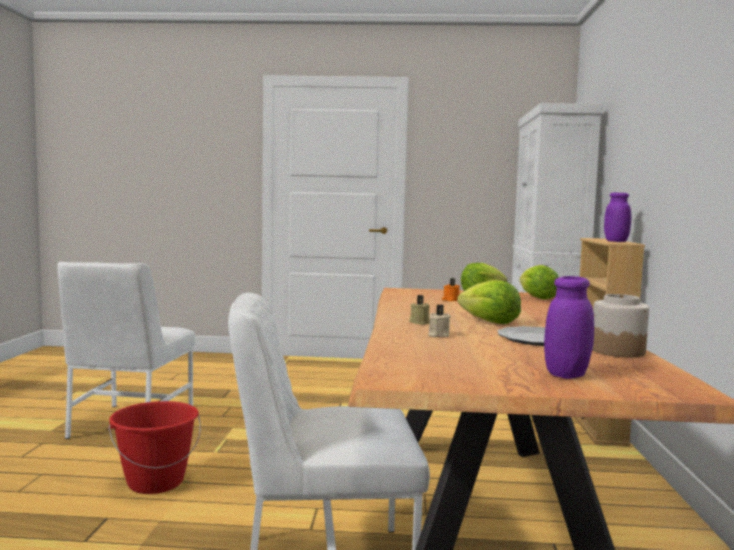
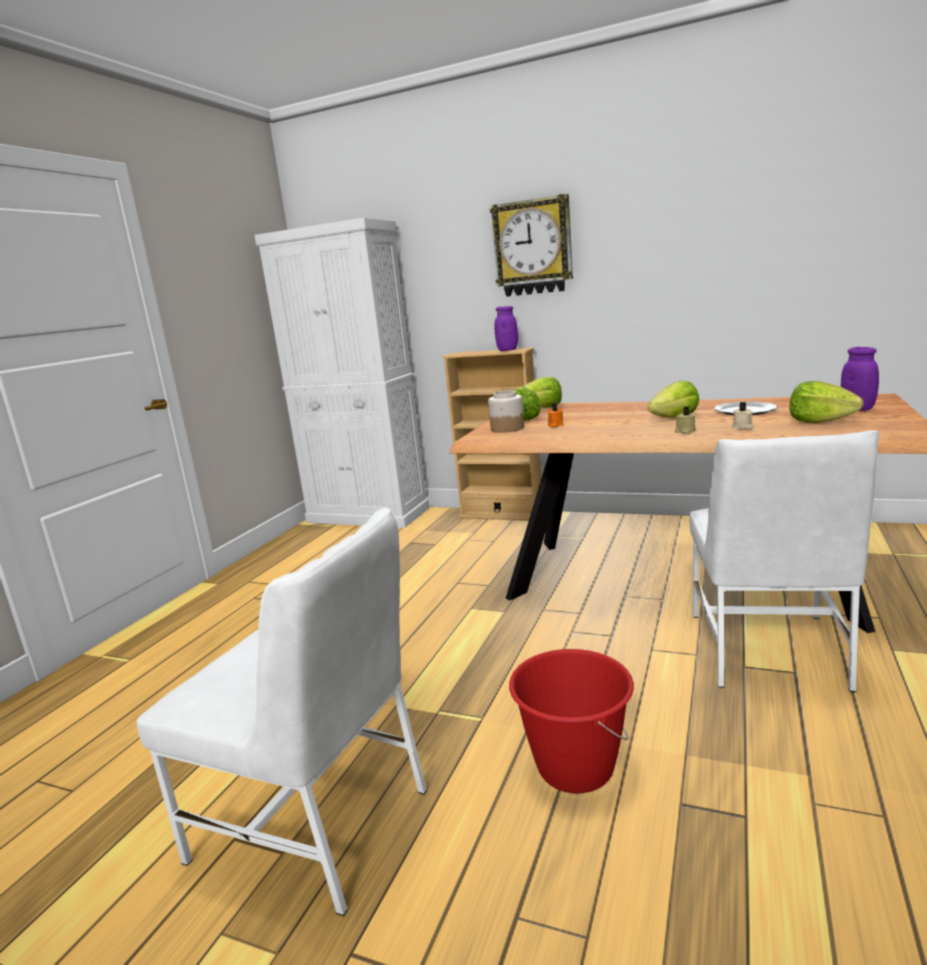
camera: 70 degrees left, 10 degrees up
jar [593,294,649,357] -> jar moved to [488,391,524,433]
none -> wall clock [490,194,573,297]
none -> lettuce [789,381,863,423]

